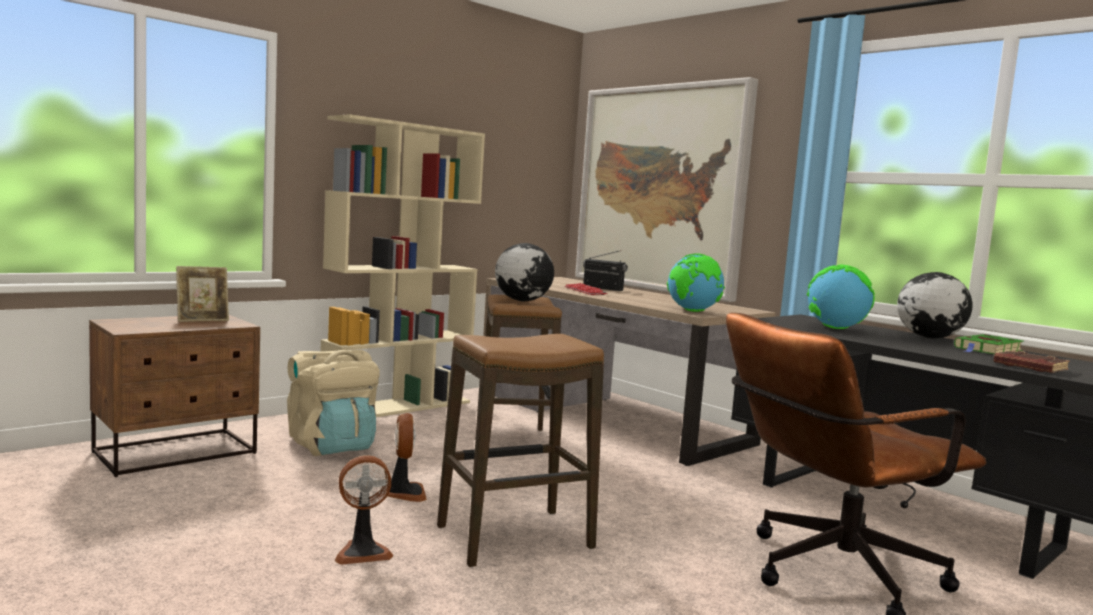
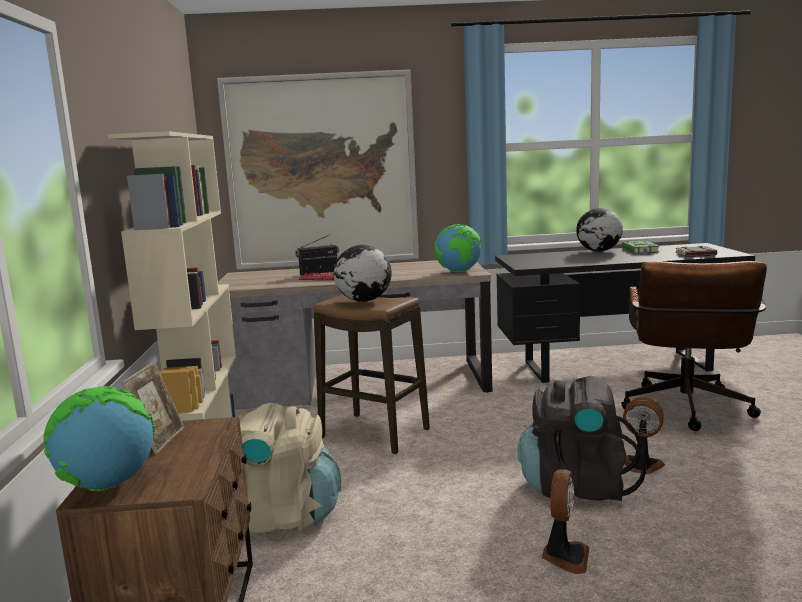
camera: 50 degrees left, 5 degrees up
fan [387,413,427,502] -> fan moved to [623,397,665,474]
stool [437,334,604,567] -> black backpack [517,376,646,501]
globe [807,265,875,329] -> globe moved to [44,386,155,491]

